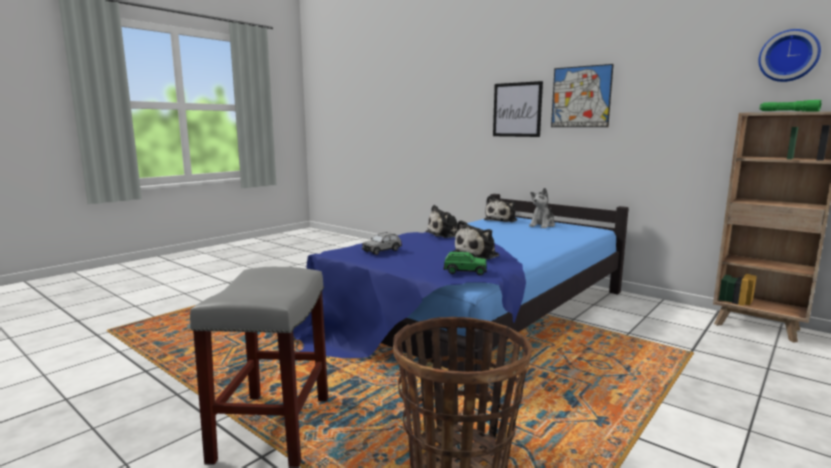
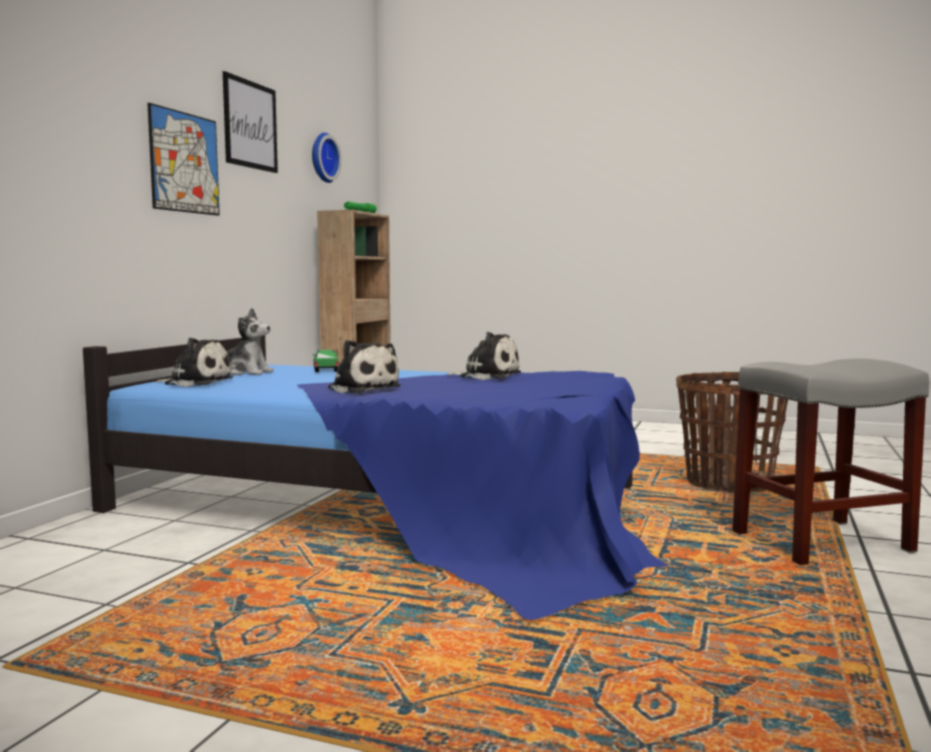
camera: 110 degrees left, 5 degrees down
grey toy car [362,232,402,255] -> none
green toy car [443,251,487,275] -> green toy car moved to [313,349,339,372]
picture [493,81,543,137] -> picture moved to [223,71,278,173]

